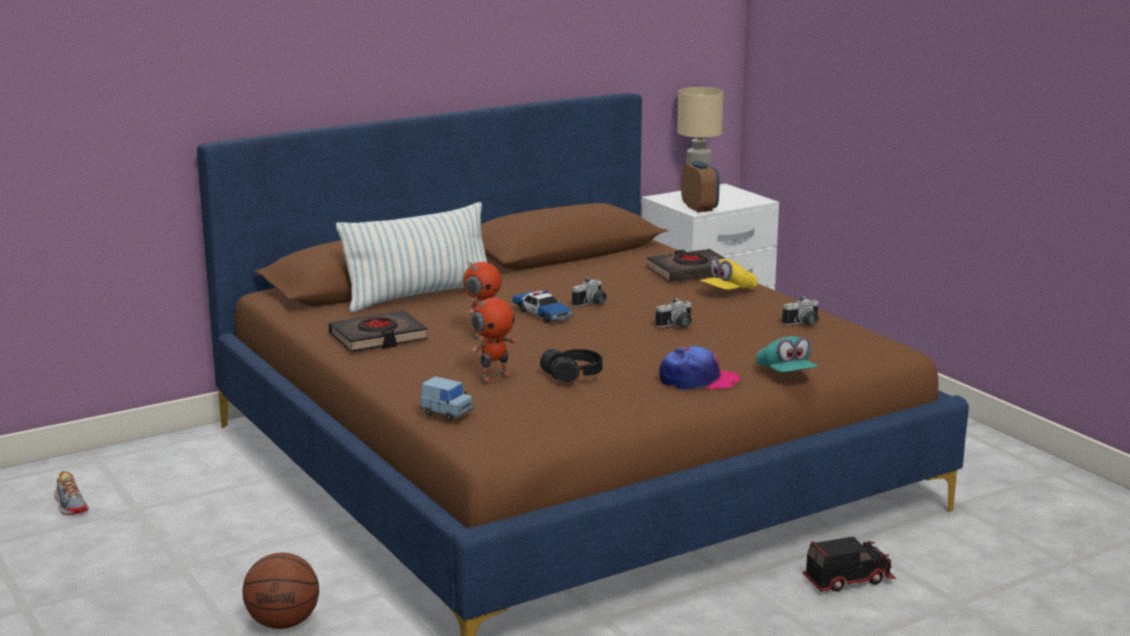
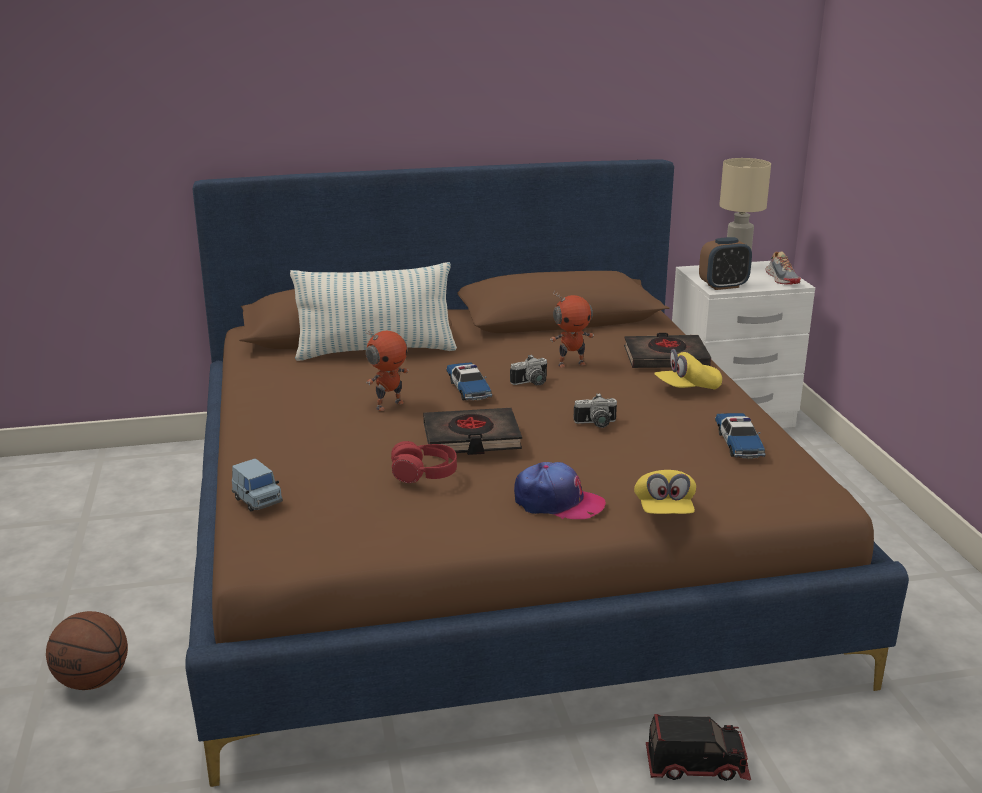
camera: 20 degrees right, 5 degrees up
shoe [54,471,89,515] -> shoe moved to [765,251,801,285]
black book [328,310,428,352] -> black book moved to [423,408,522,455]
toy robot [471,295,516,381] -> toy robot moved to [550,291,594,368]
black headphones [540,349,603,382] -> red headphones [391,441,457,483]
alarm clock [681,161,720,212] -> alarm clock turned 75 degrees clockwise [699,237,752,290]
turquoise cap [756,336,818,372] -> yellow cap [634,470,696,514]
camera [782,296,819,326] -> toy car [715,413,766,459]

